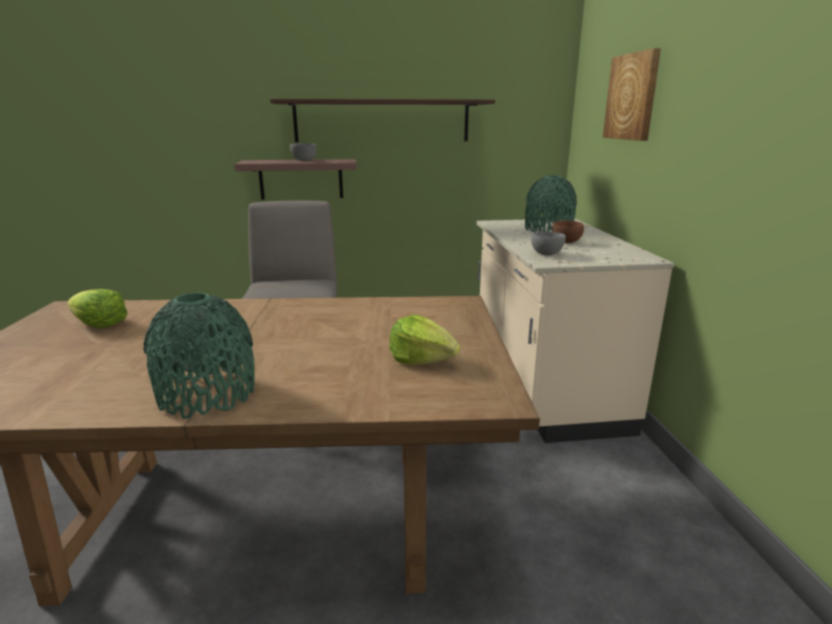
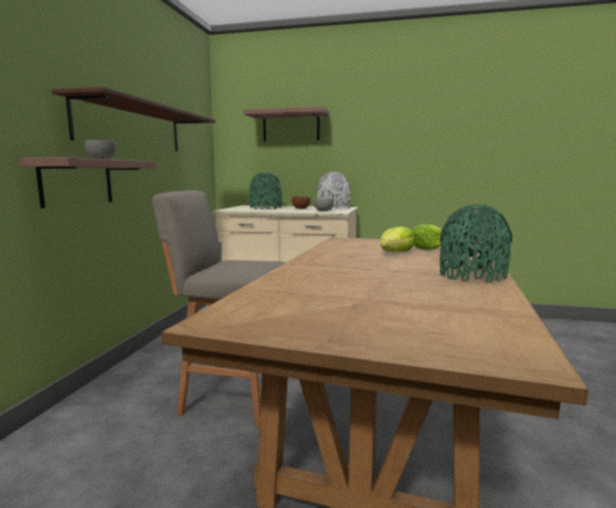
camera: 70 degrees left, 10 degrees down
lettuce [67,289,128,328] -> lettuce moved to [380,226,415,252]
picture [603,48,661,141] -> shelf [243,106,330,141]
none -> grey vase [317,172,351,210]

